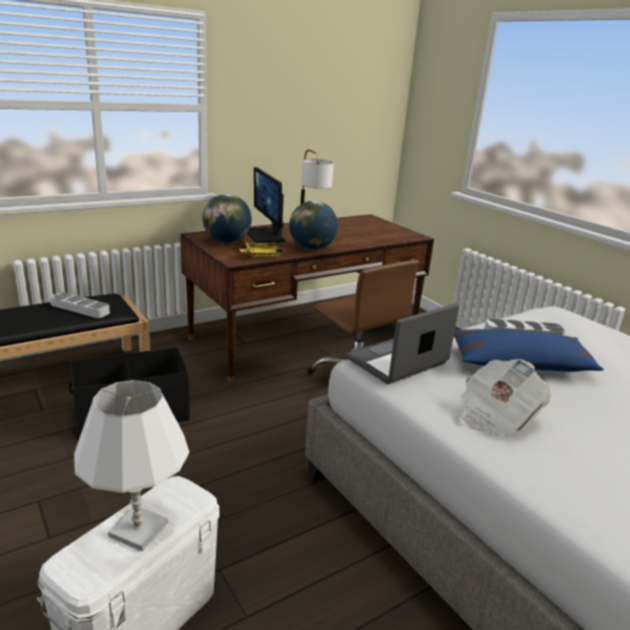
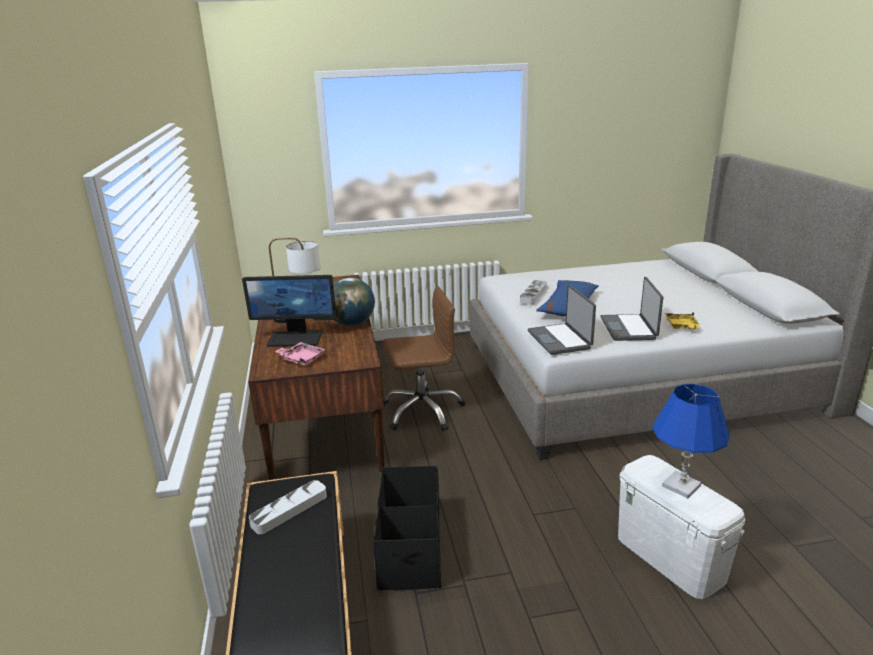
camera: 65 degrees left, 0 degrees up
white table lamp [74,380,189,551] -> blue table lamp [652,384,730,498]
globe [202,194,252,243] -> pink tray [275,342,326,366]
yellow tray [240,243,282,257] -> yellow tray moved to [664,312,700,329]
newspaper [459,359,551,437] -> laptop [600,277,663,341]

